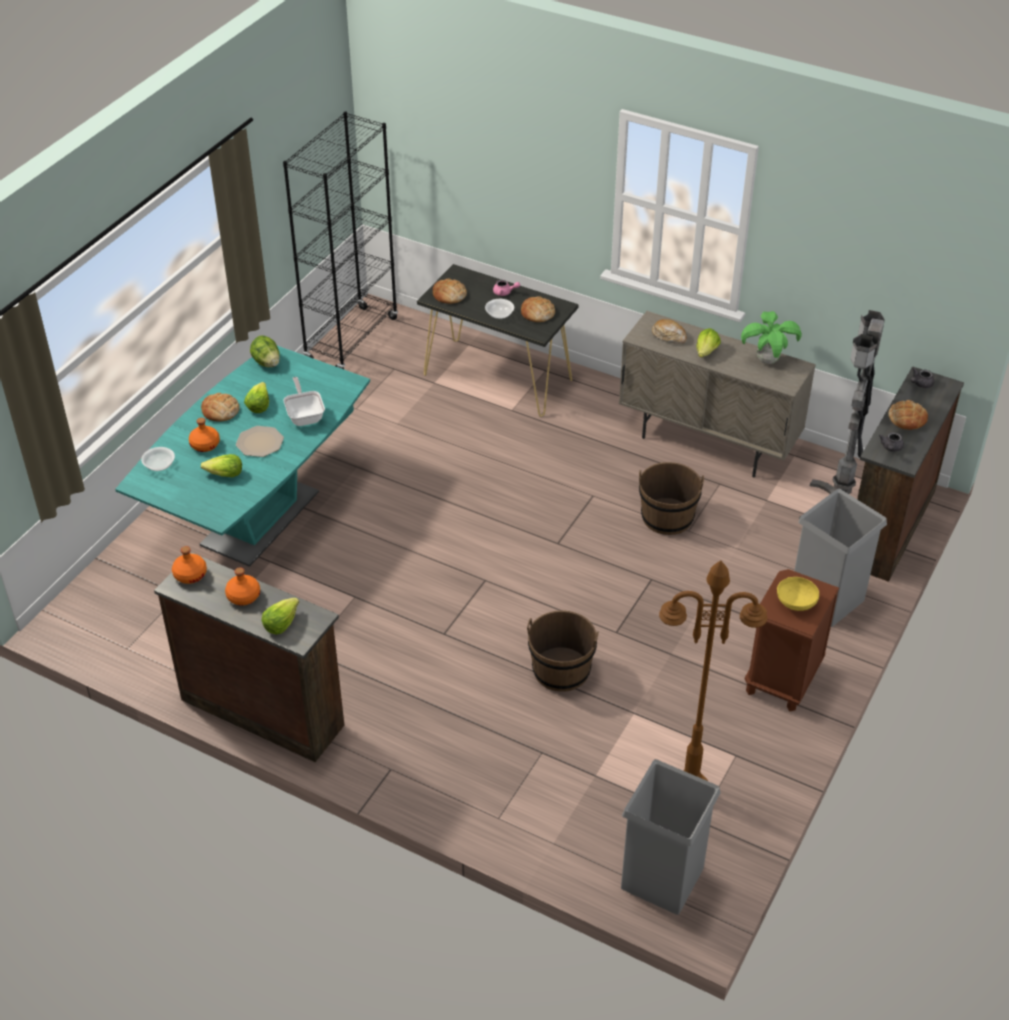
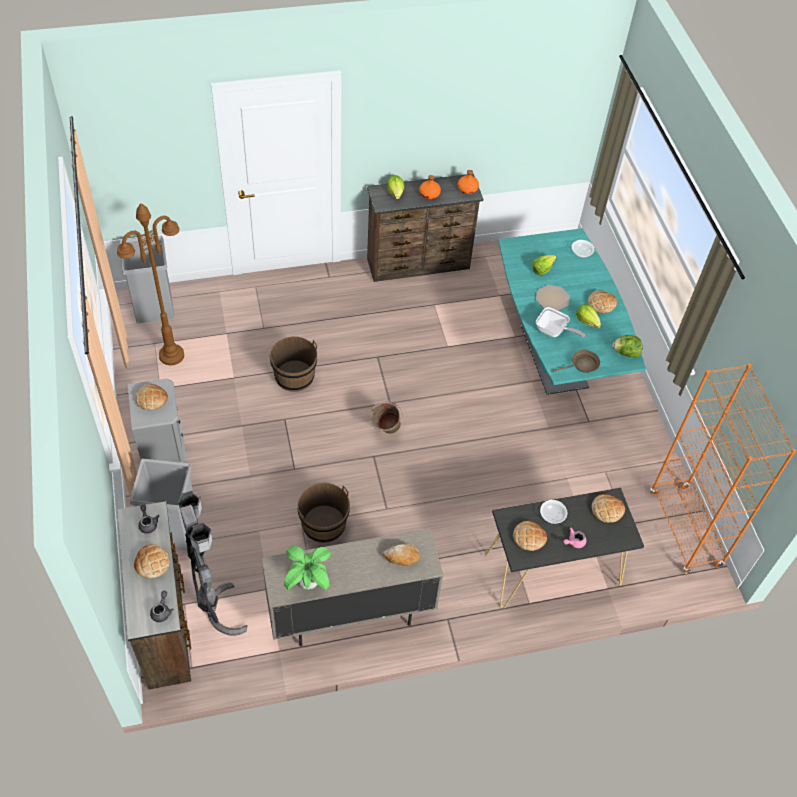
camera: 135 degrees right, 10 degrees up
orange bottle [189,418,220,452] -> none
black bookcase [283,111,398,369] -> orange bookcase [650,364,796,574]
lettuce [696,328,721,358] -> none
brown nightstand [745,569,839,712] -> grey nightstand [128,378,186,463]
yellow bowl [777,577,819,611] -> bread [135,384,168,410]
none -> green bucket [371,401,402,434]
none -> brown frying pan [553,350,600,373]

